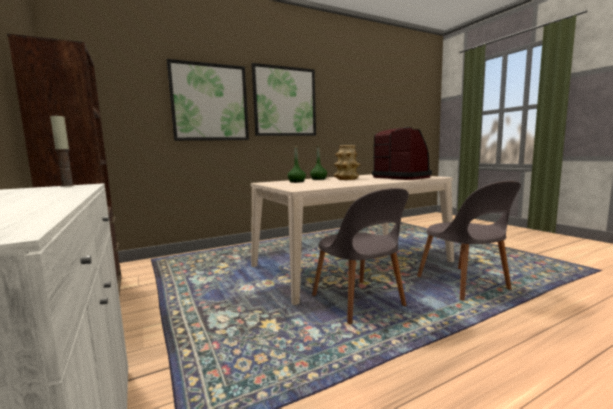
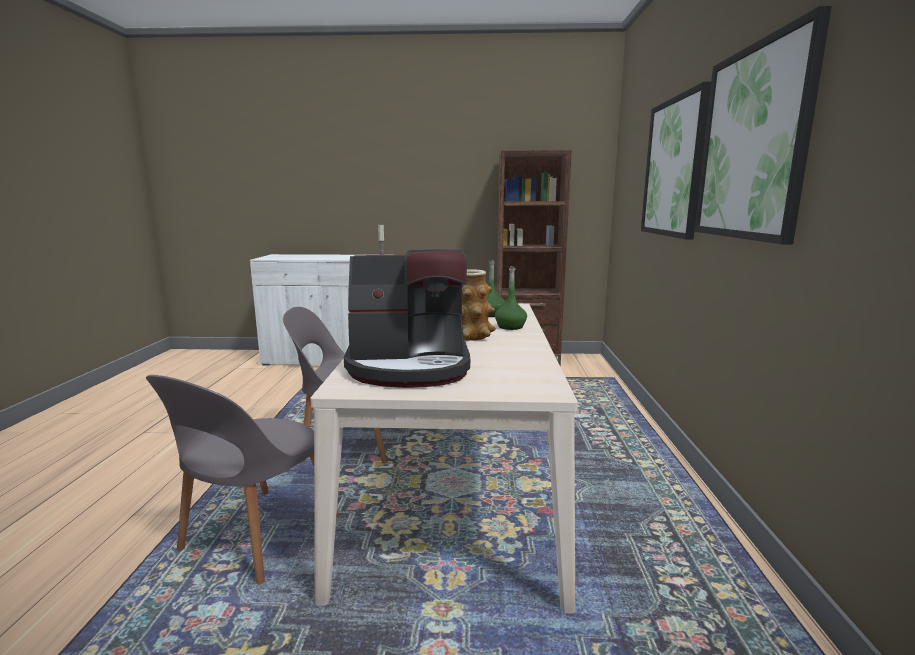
camera: 120 degrees right, 5 degrees up
grey chair [417,181,521,301] -> grey chair turned 75 degrees counterclockwise [146,375,339,585]

